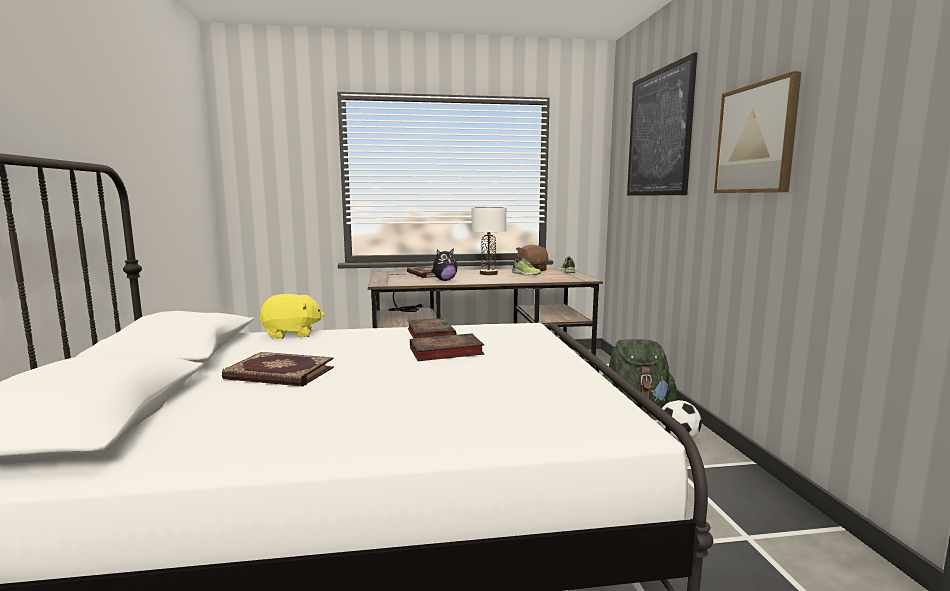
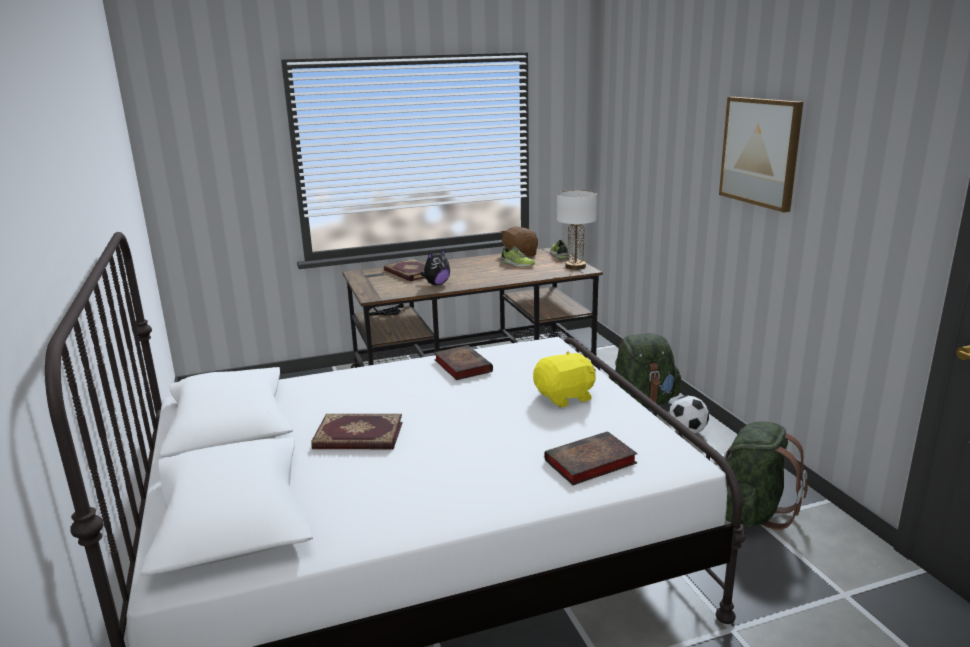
camera: 10 degrees left, 10 degrees up
yellow plush toy [260,294,325,339] -> yellow plush toy moved to [533,351,596,407]
book [410,333,485,361] -> book moved to [544,431,638,485]
table lamp [471,207,506,275] -> table lamp moved to [557,190,597,270]
picture [627,52,697,196] -> none
none -> green backpack [714,421,808,530]

